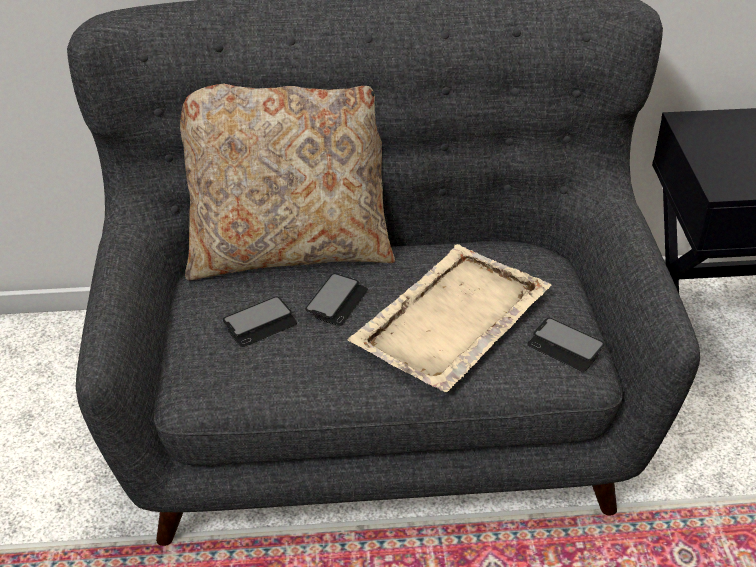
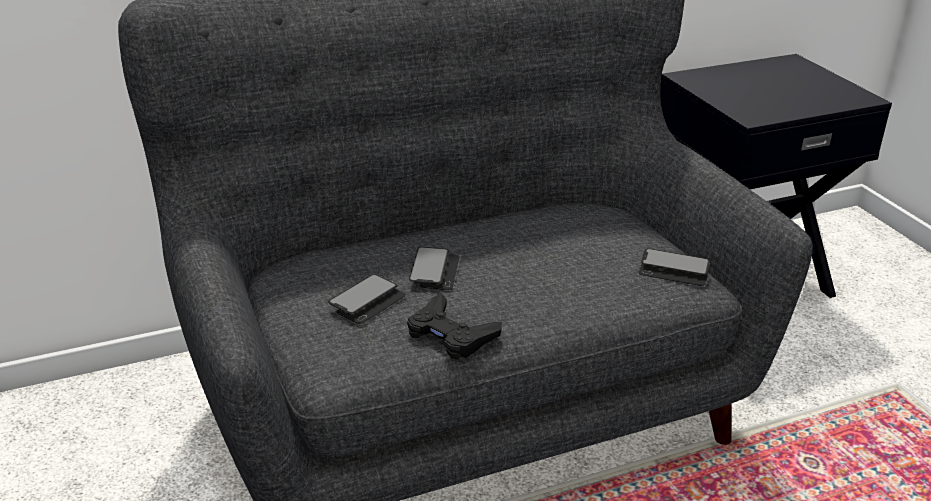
camera: 20 degrees left, 10 degrees down
beige pillow [180,83,395,280] -> none
beige tray [348,244,551,392] -> none
none -> black game controller [407,293,502,360]

